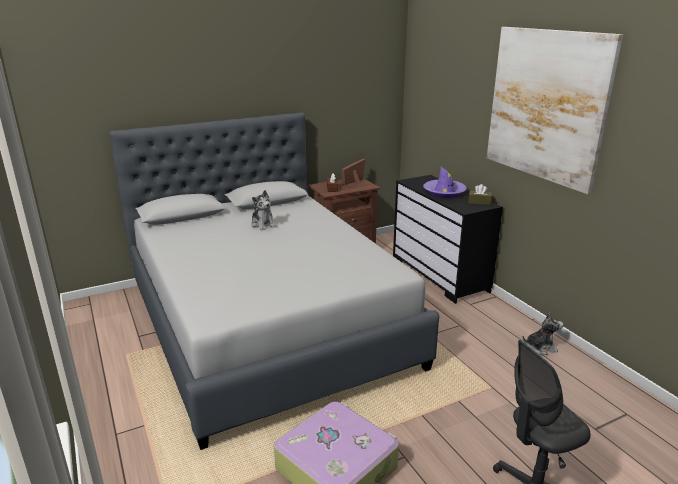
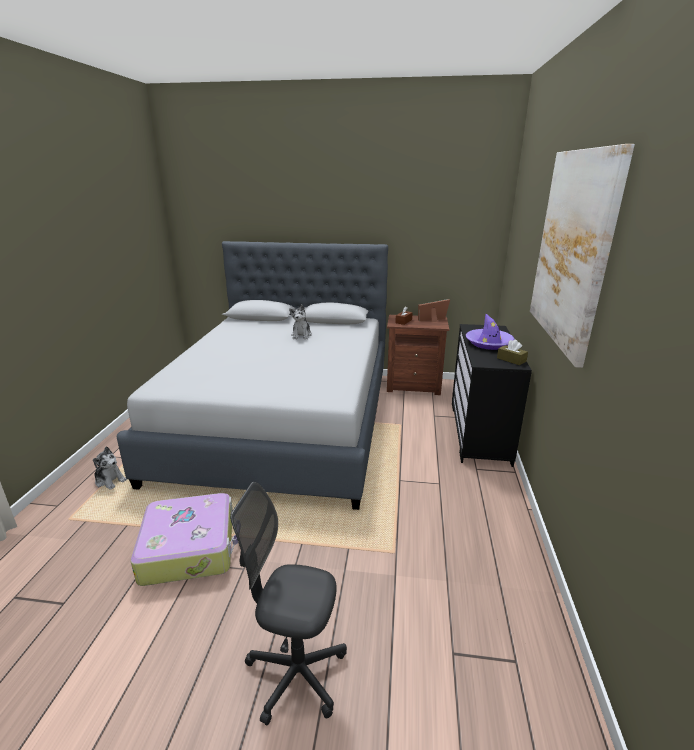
camera: 35 degrees right, 0 degrees up
plush toy [522,312,563,355] -> plush toy moved to [93,446,127,490]

